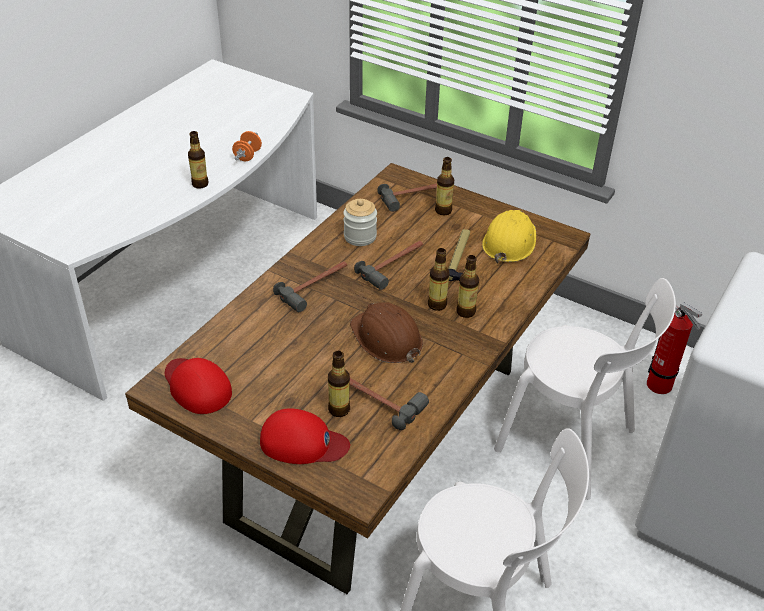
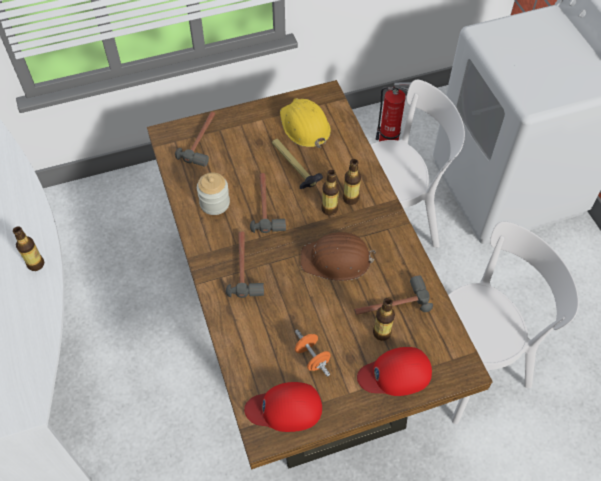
camera: 50 degrees left, 15 degrees up
orange dumbbell [232,131,262,161] -> orange dumbbell moved to [295,329,331,377]
red cap [260,409,350,464] -> red cap turned 150 degrees counterclockwise [357,347,432,396]
bottle [435,157,454,215] -> none

